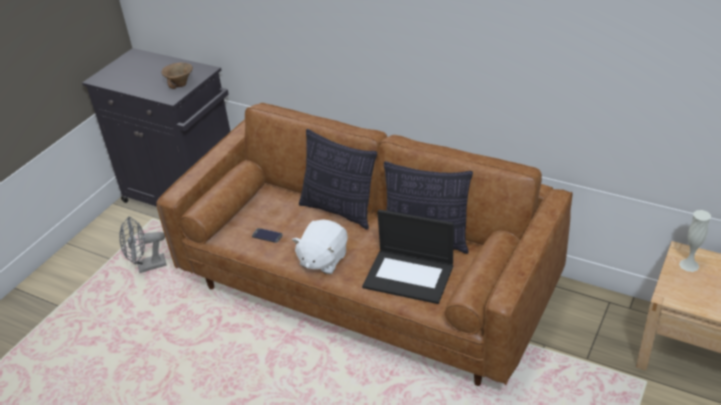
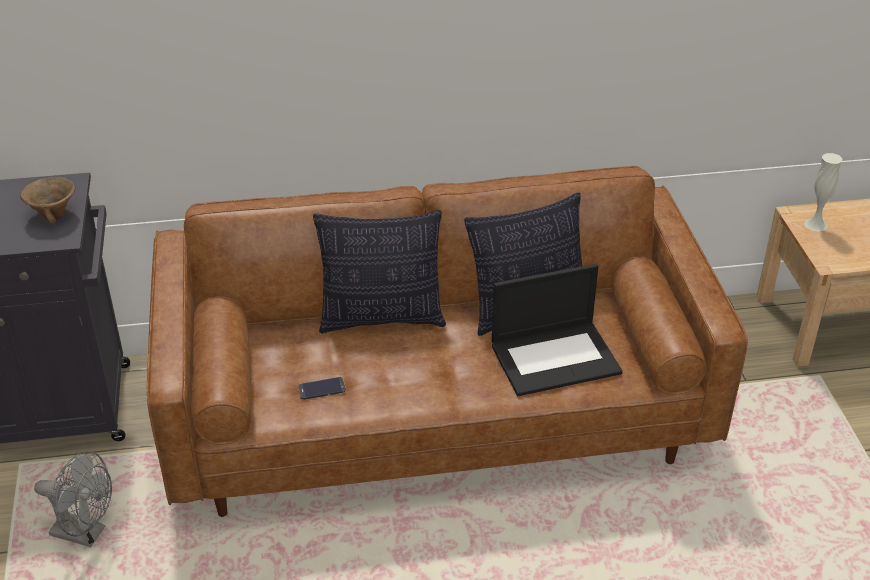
camera: 40 degrees left, 0 degrees up
grey fan [119,216,167,273] -> grey fan turned 105 degrees counterclockwise [34,451,112,547]
white plush toy [292,219,348,274] -> none

